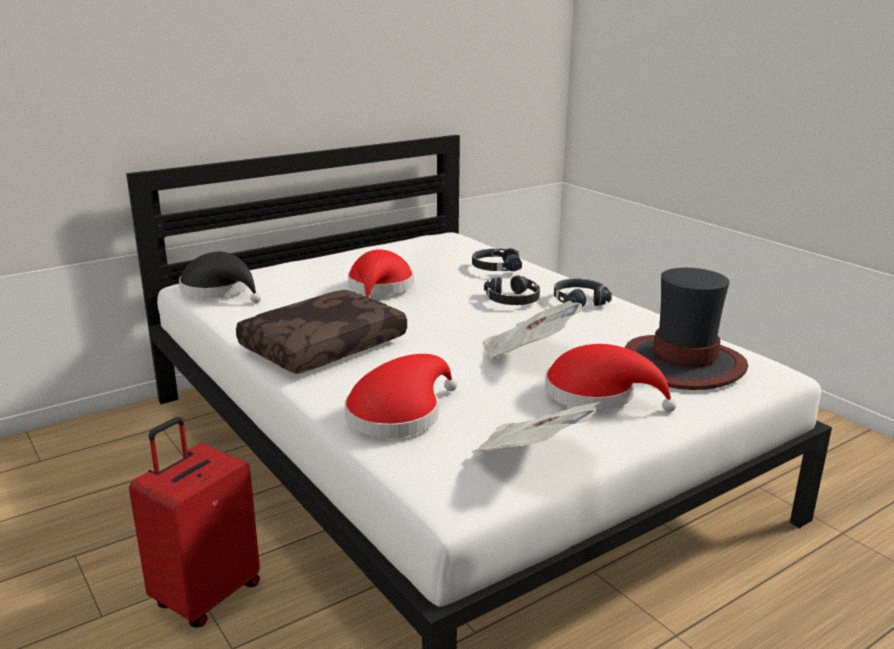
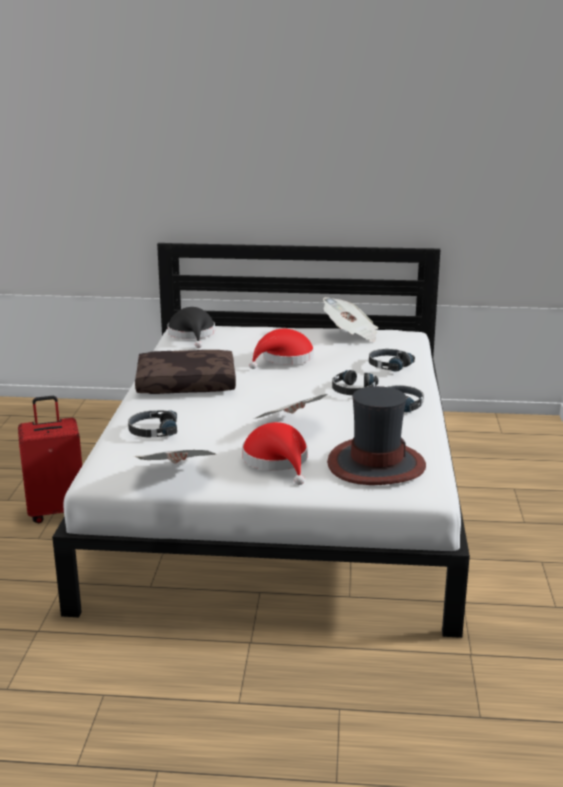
camera: 40 degrees right, 0 degrees up
red hat [345,354,457,438] -> black headphones [128,410,177,437]
none -> newspaper [323,297,378,341]

